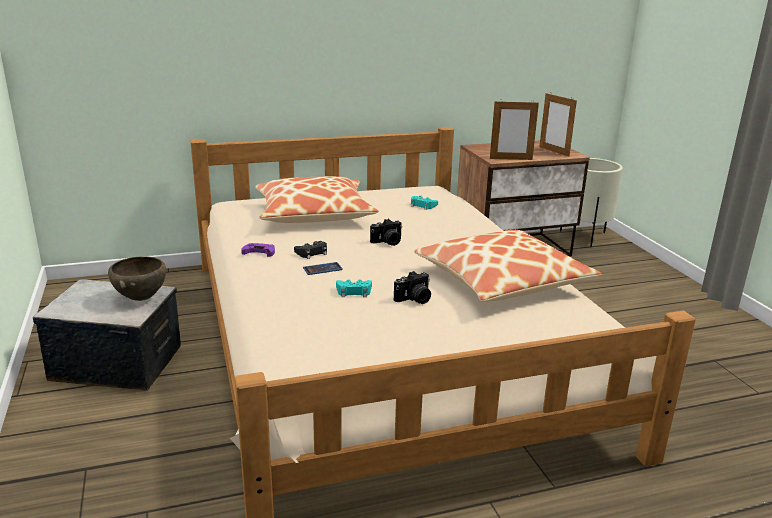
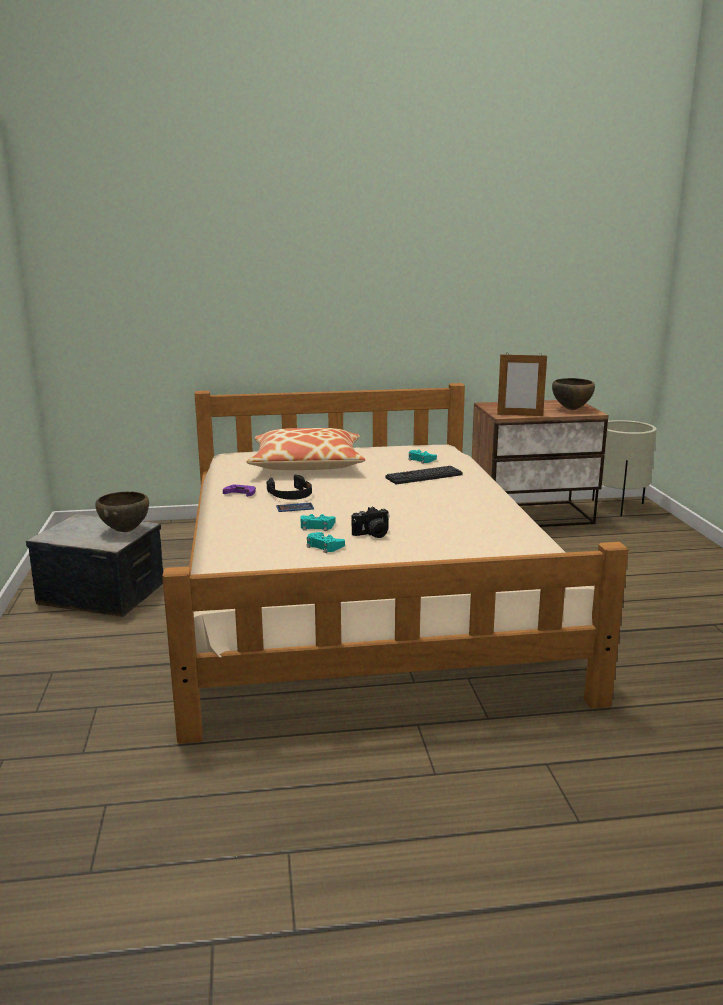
camera: 10 degrees right, 5 degrees down
black game controller [294,241,327,259] -> black headphones [267,474,312,500]
camera [370,219,402,246] -> none
pillow [414,230,602,302] -> none
picture frame [539,93,577,157] -> brown bowl [552,378,595,410]
none -> turquoise game controller [307,532,345,553]
none -> keyboard [386,466,463,484]

